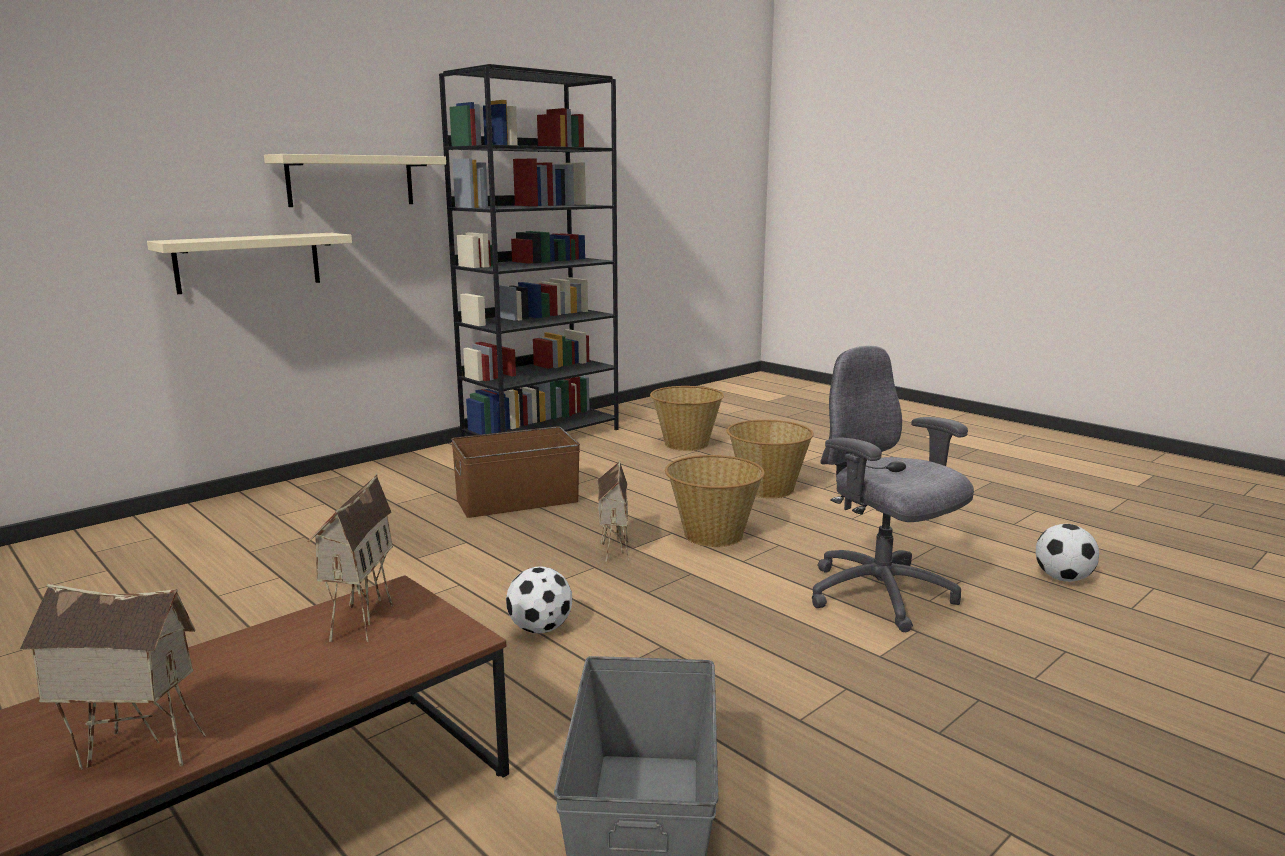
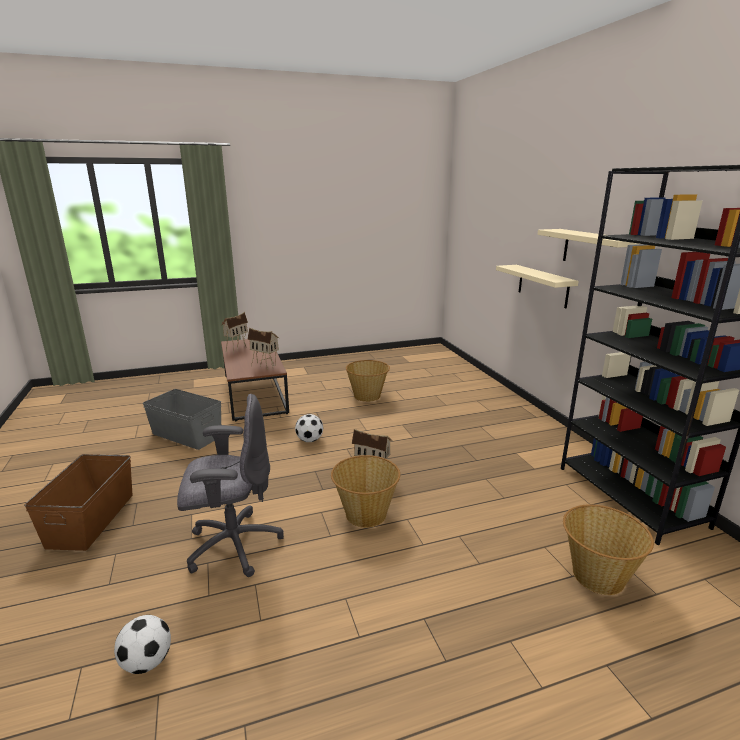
camera: 115 degrees right, 5 degrees up
brown storage box [451,426,580,518] -> brown storage box moved to [24,454,133,551]
basket [727,420,814,498] -> basket moved to [346,360,390,402]

